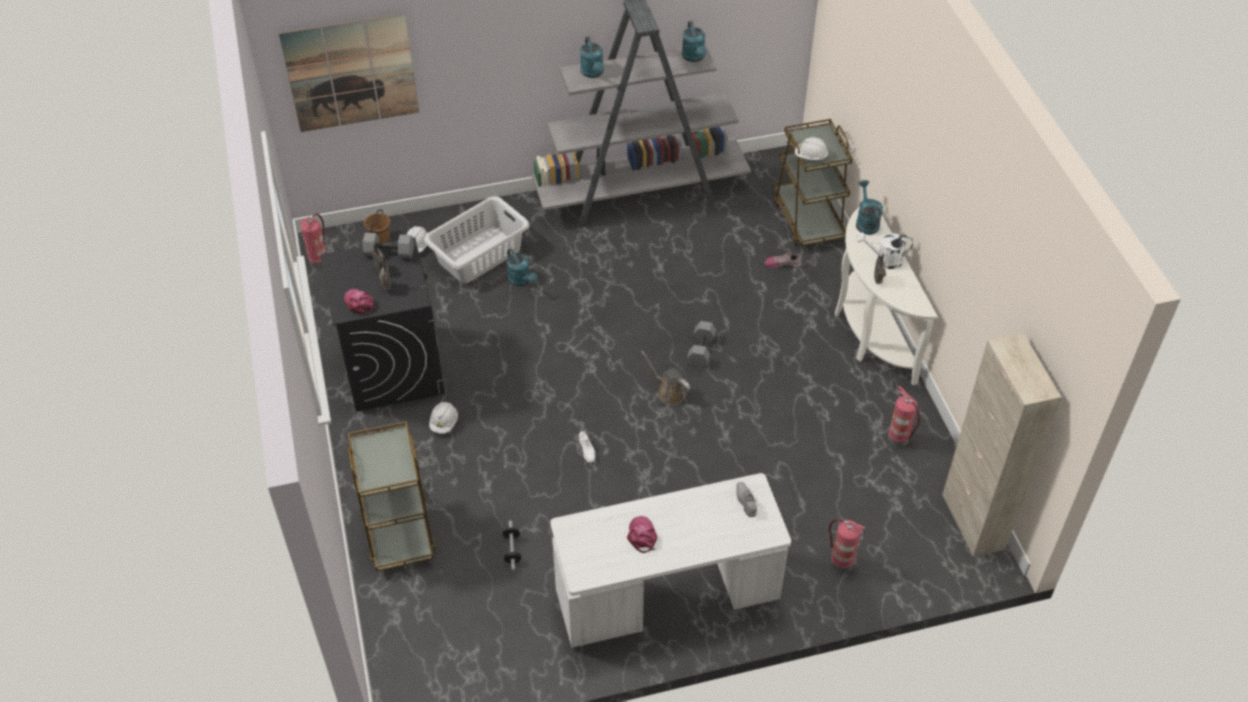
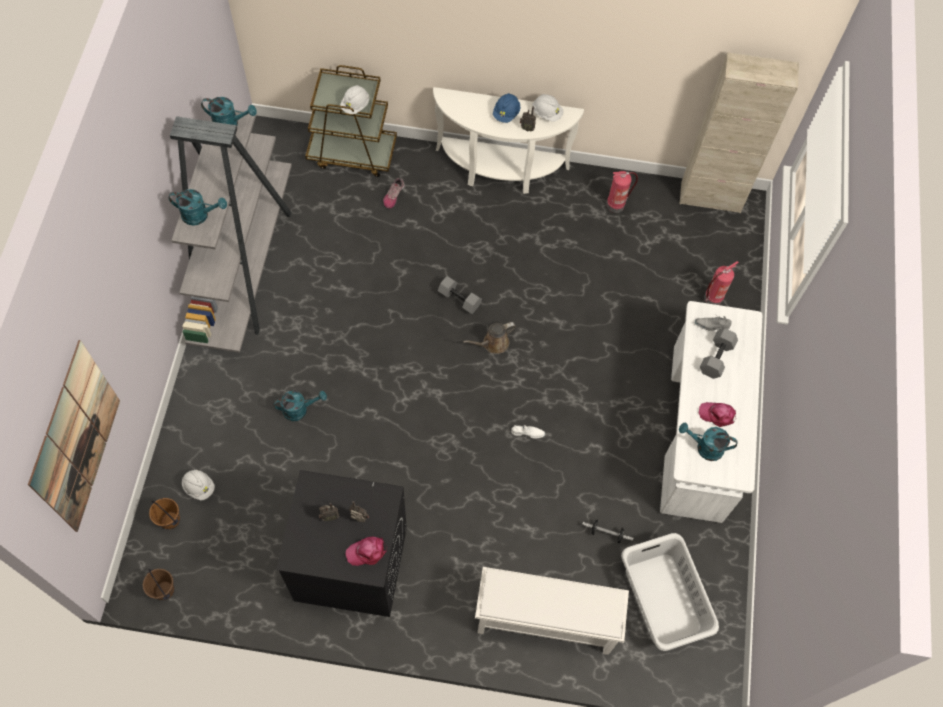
camera: 70 degrees left, 15 degrees up
fire extinguisher [299,214,327,268] -> brown bucket [143,569,175,600]
brown cart [347,421,435,572] -> white shoe rack [475,567,629,655]
grey dumbbell [363,233,414,258] -> grey dumbbell moved to [700,328,738,379]
grey laundry basket [424,196,529,283] -> grey laundry basket moved to [621,533,719,651]
white hard hat [429,402,458,434] -> white hard hat moved to [532,94,564,121]
turquoise watering can [856,180,883,235] -> turquoise watering can moved to [679,423,738,461]
white watering can [856,232,913,269] -> blue hard hat [493,93,520,123]

